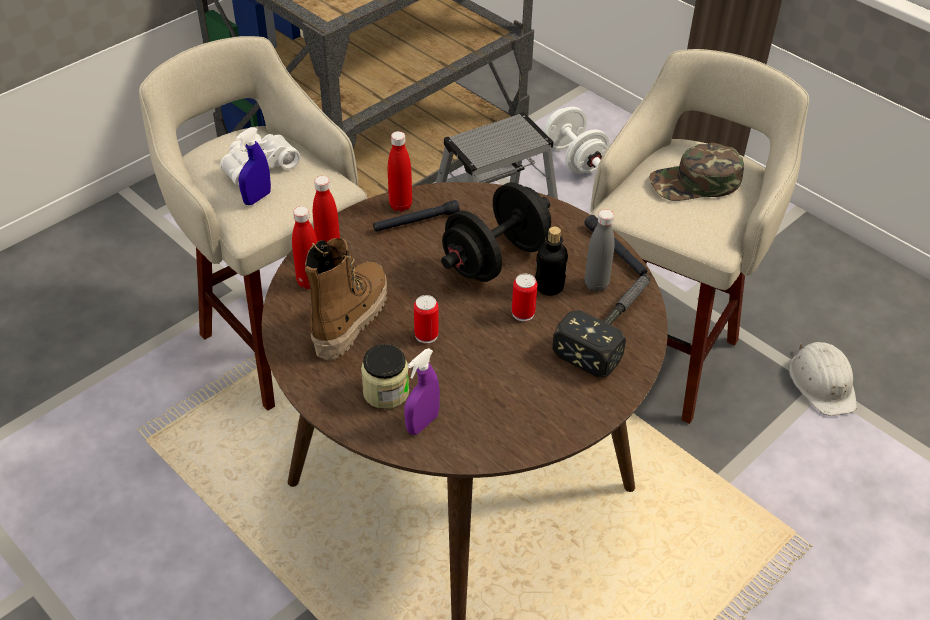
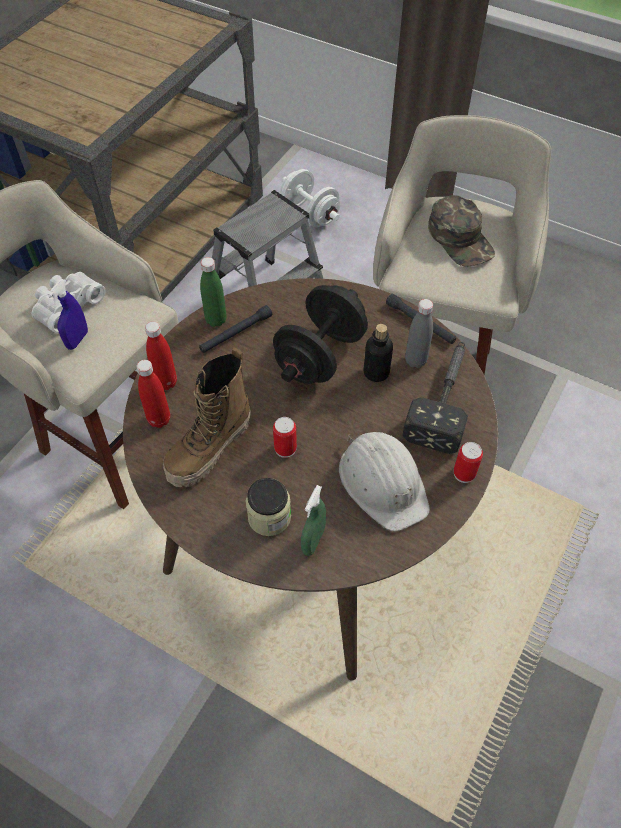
camera: 15 degrees left, 10 degrees up
boot [305,238,387,360] -> boot turned 150 degrees counterclockwise [163,348,251,487]
red bottle [388,131,412,212] -> green bottle [200,257,227,327]
purple spray bottle [404,348,440,435] -> green spray bottle [301,485,326,556]
can [512,273,537,321] -> can moved to [454,442,483,483]
green cap [649,143,744,201] -> green cap turned 90 degrees counterclockwise [428,195,495,267]
white hard hat [789,342,857,416] -> white hard hat moved to [339,432,430,531]

